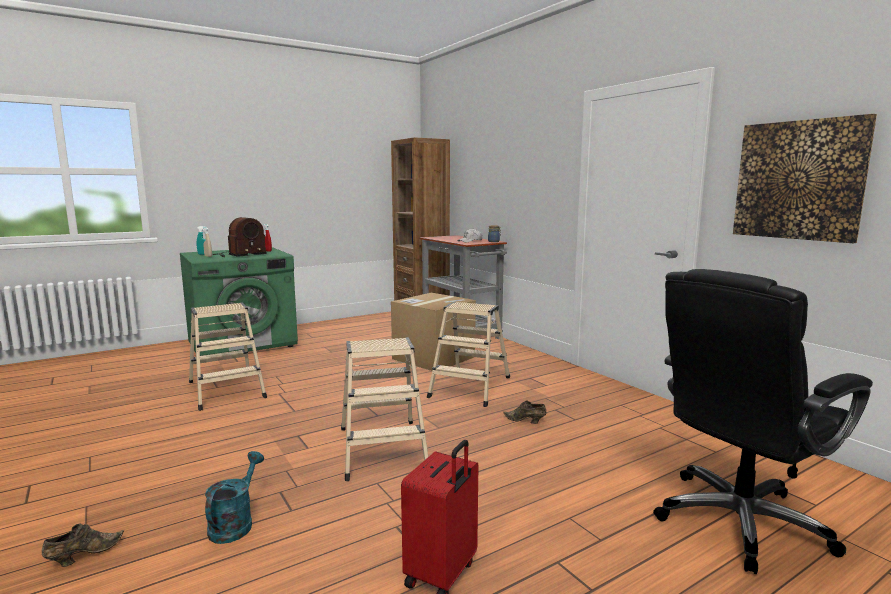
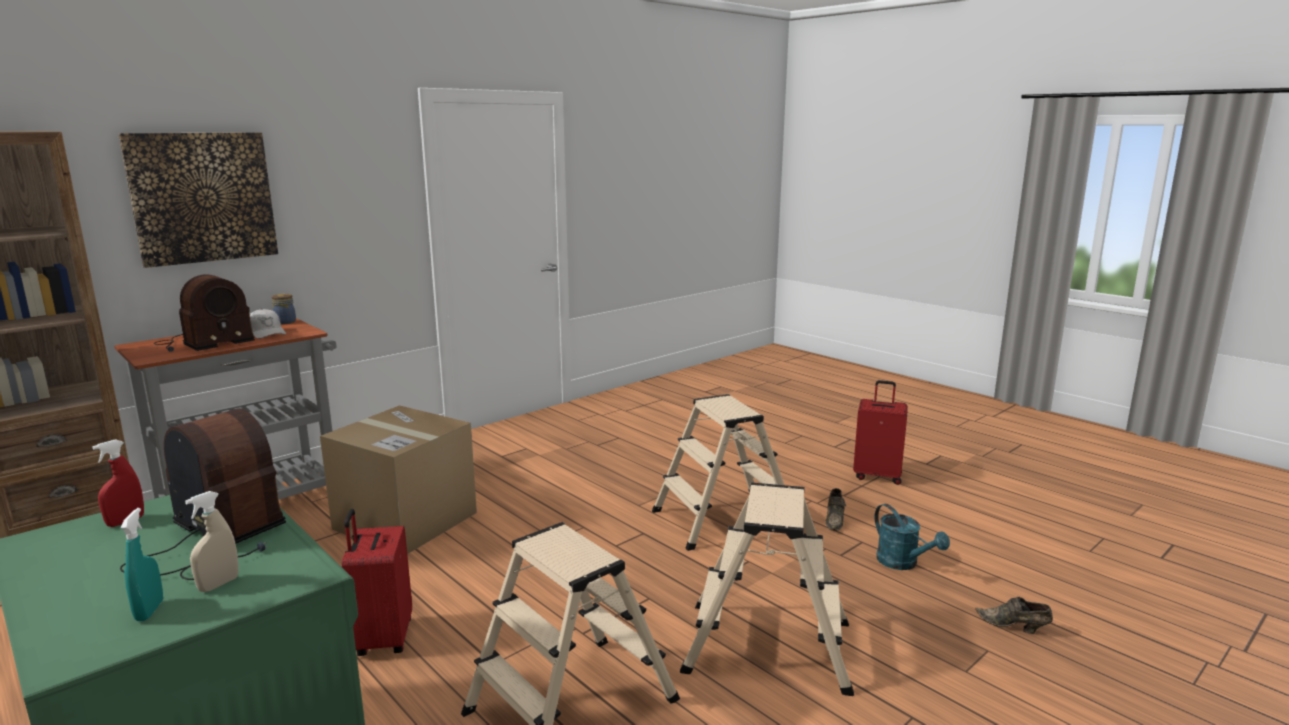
camera: 100 degrees left, 5 degrees up
turquoise watering can [205,451,264,544] -> turquoise watering can turned 120 degrees counterclockwise [875,504,950,570]
beige step ladder [427,301,510,407] -> beige step ladder moved to [680,482,854,696]
brown shoe [503,401,546,424] -> brown shoe moved to [825,488,846,531]
black office chair [653,269,873,574] -> none
picture [733,114,877,243] -> picture moved to [118,132,278,268]
none -> radio [154,274,255,352]
none -> red suitcase [342,509,412,656]

